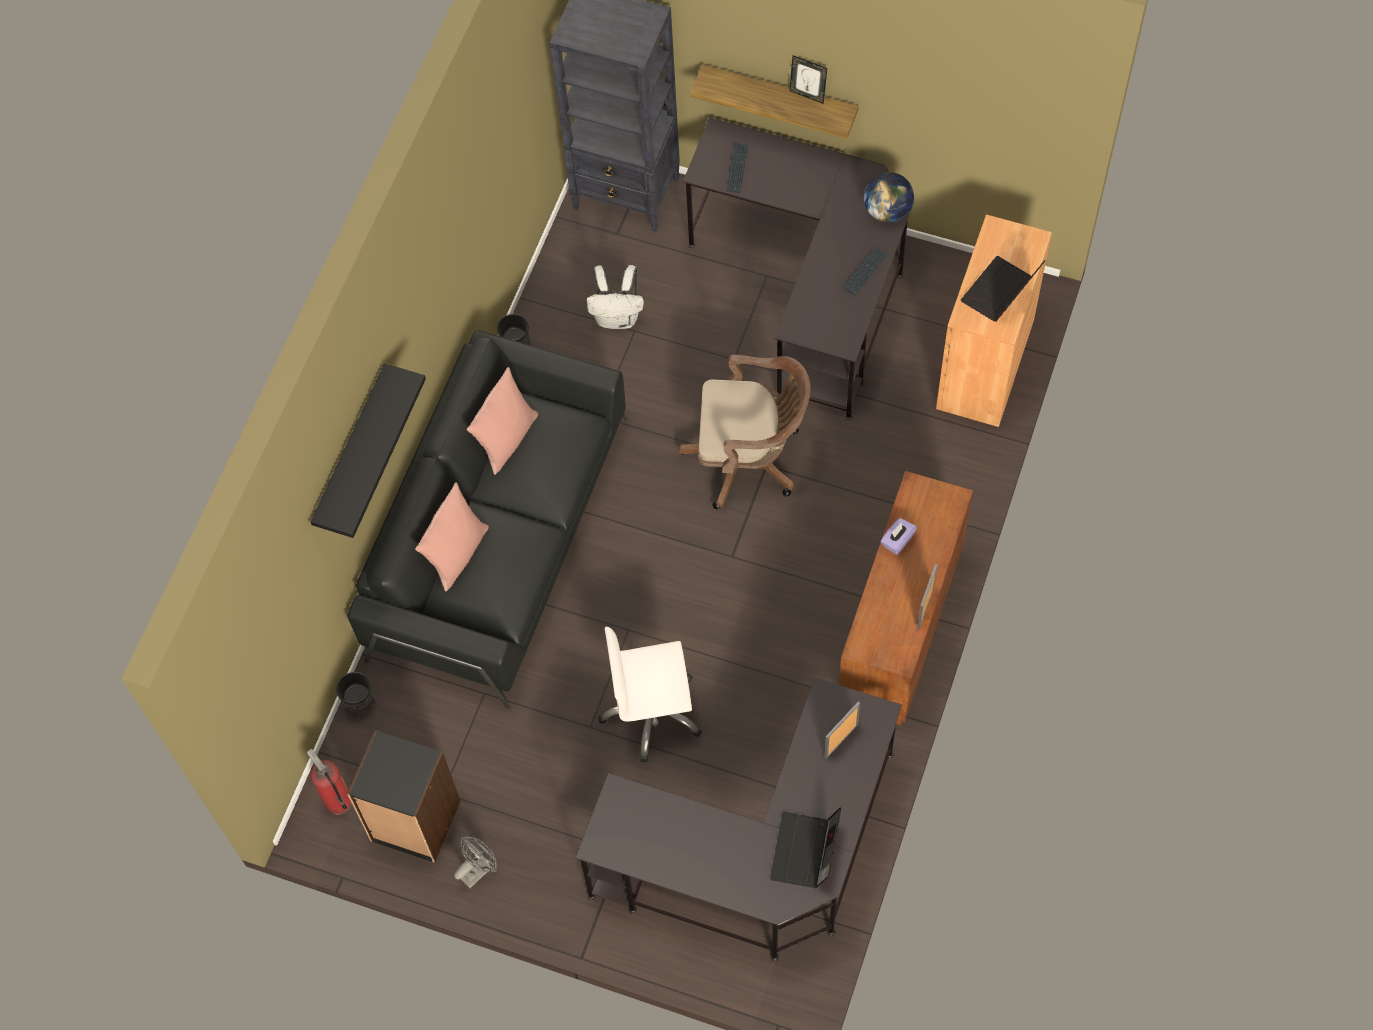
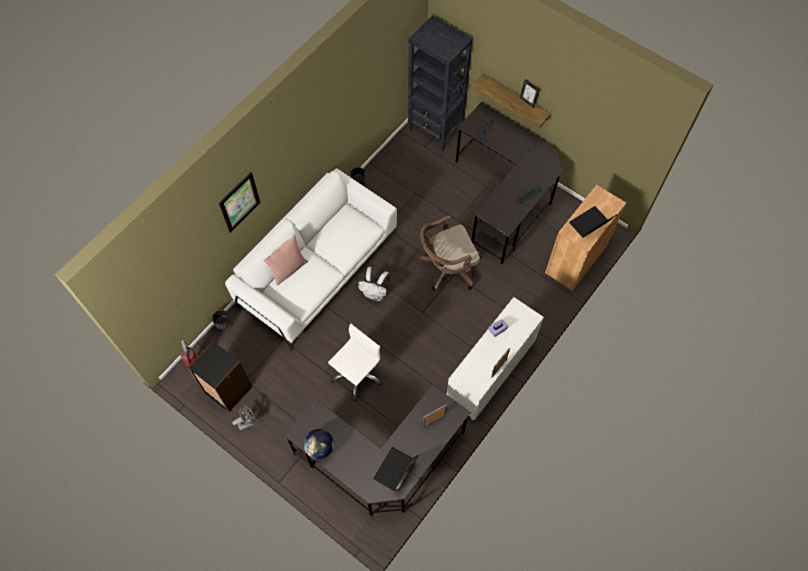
camera: 15 degrees right, 0 degrees up
black shelf [310,363,426,538] -> picture [219,172,261,233]
black sofa [348,330,628,709] -> white sofa [225,168,398,351]
pink pillow [467,367,538,475] -> none
white backpack [587,265,644,329] -> white backpack moved to [358,267,390,301]
white office chair [598,627,702,762] -> white office chair turned 120 degrees clockwise [328,324,383,401]
brown office chair [679,355,810,509] -> brown office chair turned 135 degrees clockwise [420,216,481,290]
brown cabinet [839,471,973,726] -> white cabinet [447,297,544,420]
globe [864,172,914,223] -> globe moved to [304,429,334,459]

